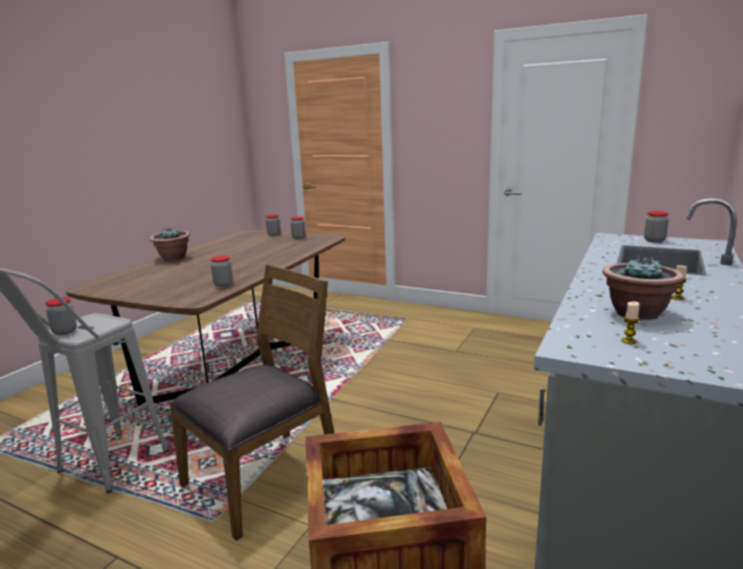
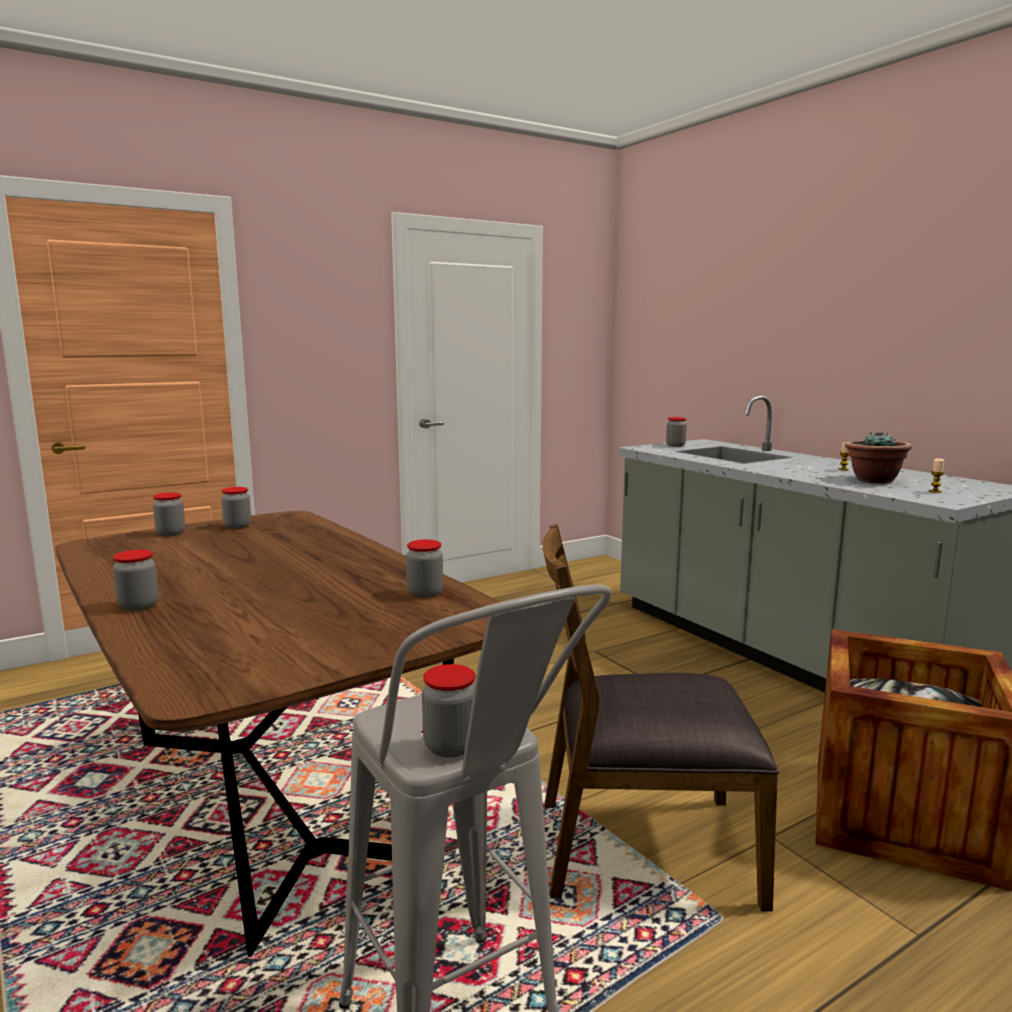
camera: 60 degrees left, 5 degrees down
potted plant [150,228,190,261] -> jar [113,549,158,611]
brown chair [170,265,334,541] -> brown chair turned 75 degrees counterclockwise [543,524,779,912]

